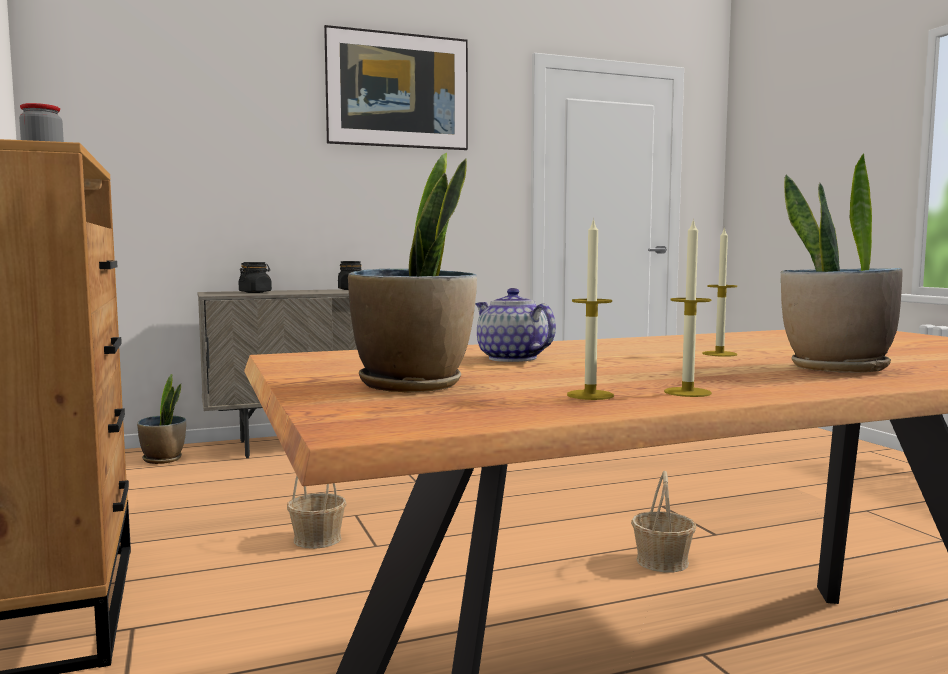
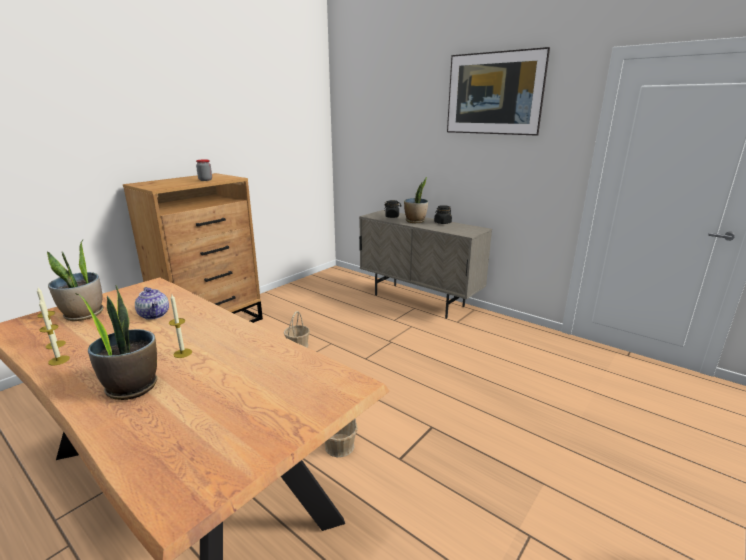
camera: 60 degrees right, 15 degrees up
potted plant [137,374,186,464] -> potted plant moved to [404,177,428,223]
teapot [475,288,556,362] -> teapot turned 120 degrees clockwise [135,287,169,320]

